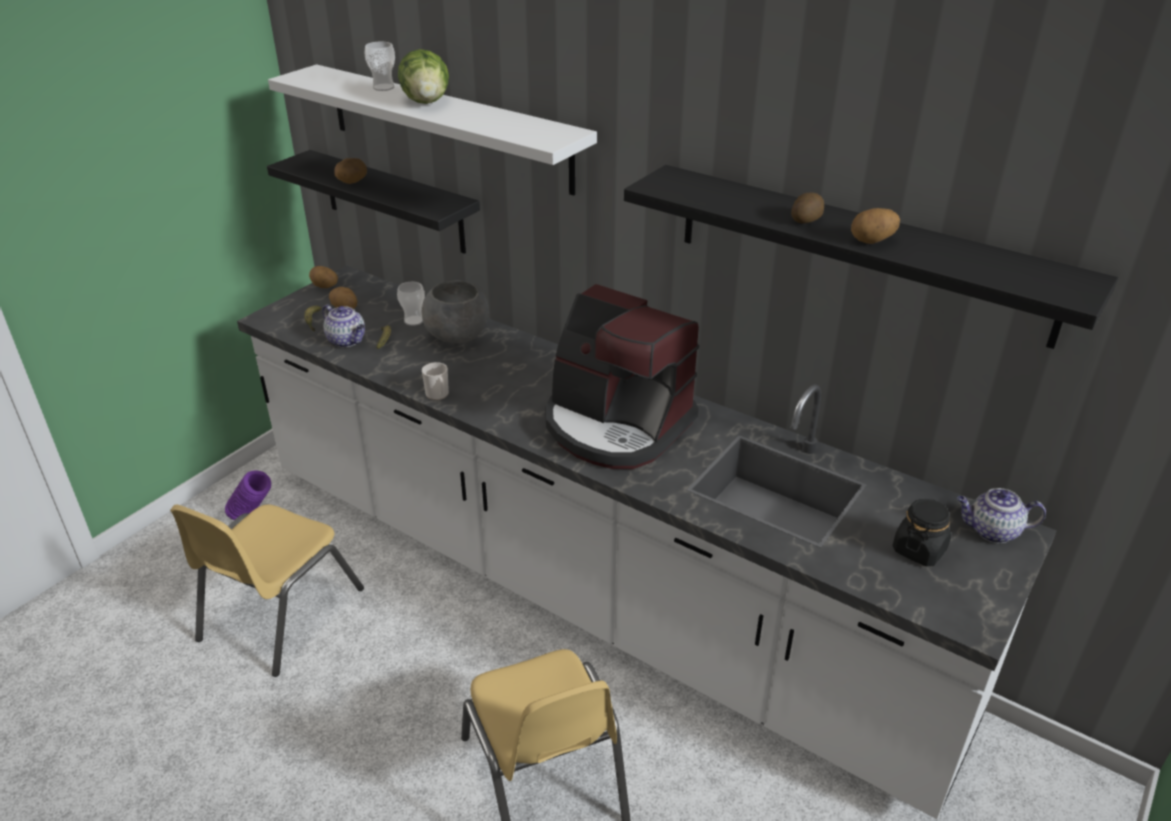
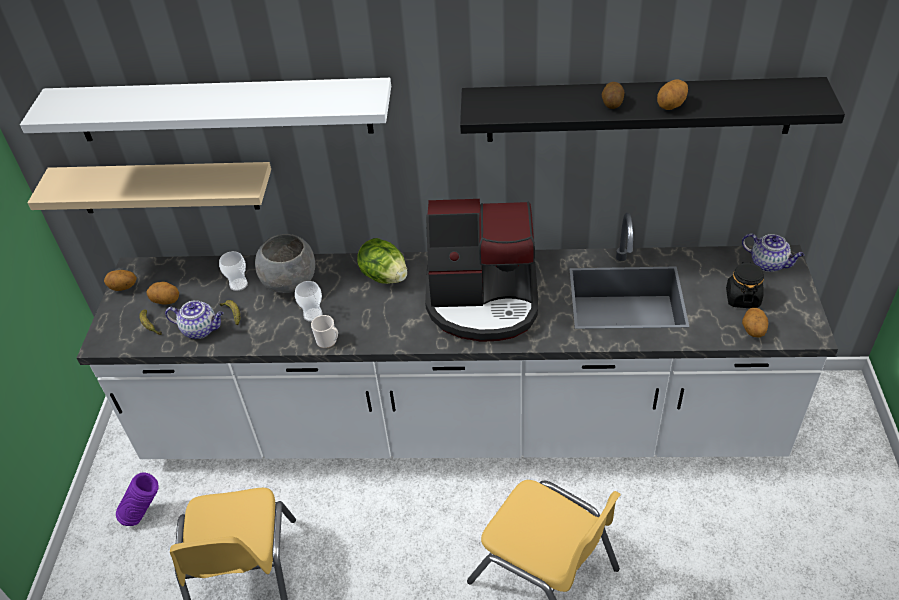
camera: 30 degrees left, 10 degrees up
black shelf [267,150,480,254] -> beige shelf [28,162,271,213]
potato [334,158,367,184] -> potato moved to [742,308,768,338]
cup [364,42,395,91] -> cup moved to [295,281,322,322]
lettuce [398,49,449,104] -> lettuce moved to [357,238,407,284]
teapot [957,488,1046,543] -> teapot turned 120 degrees counterclockwise [742,233,804,272]

